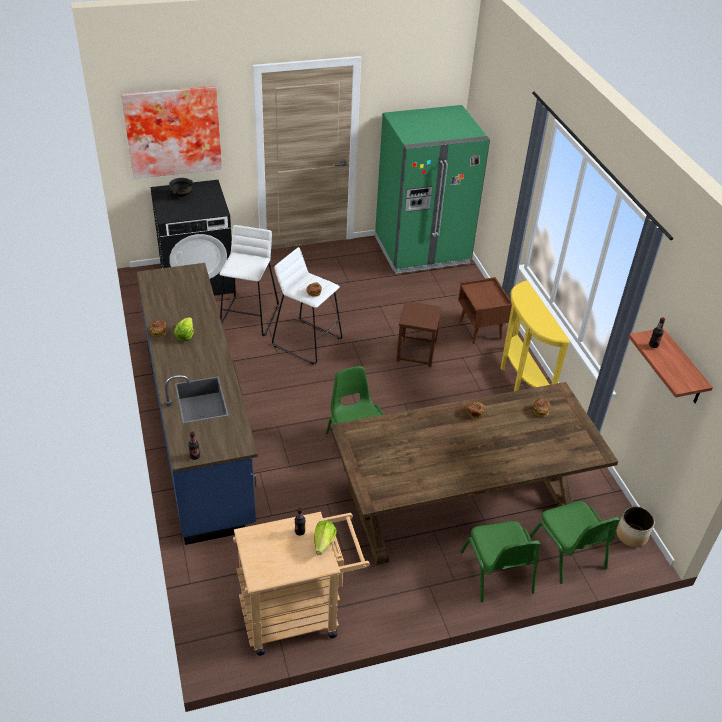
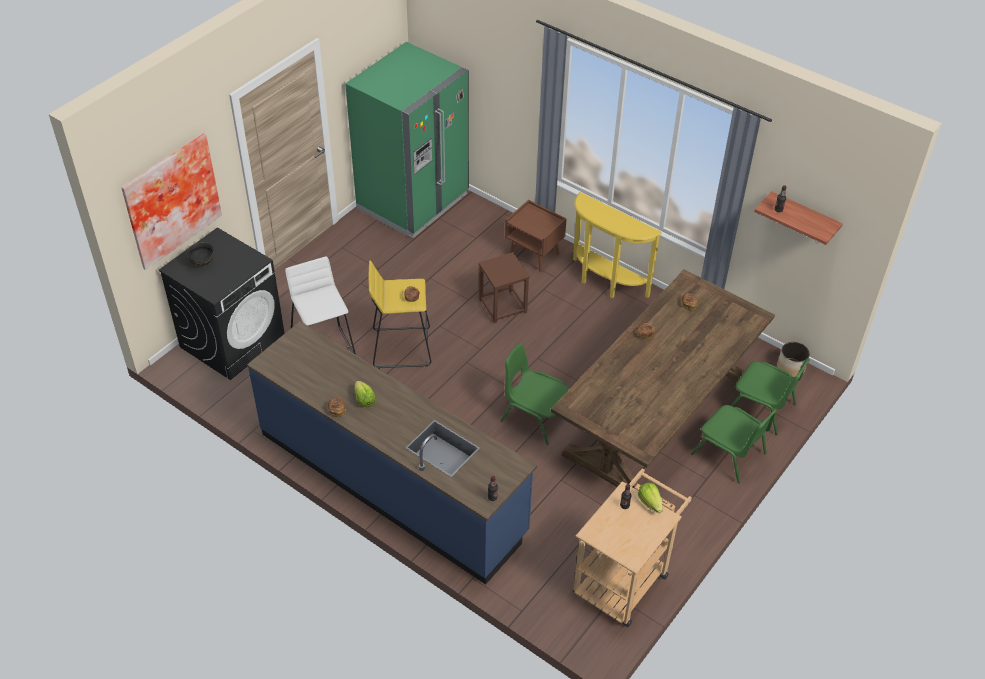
camera: 35 degrees left, 5 degrees up
white stool [272,247,342,365] -> yellow stool [368,260,431,369]

